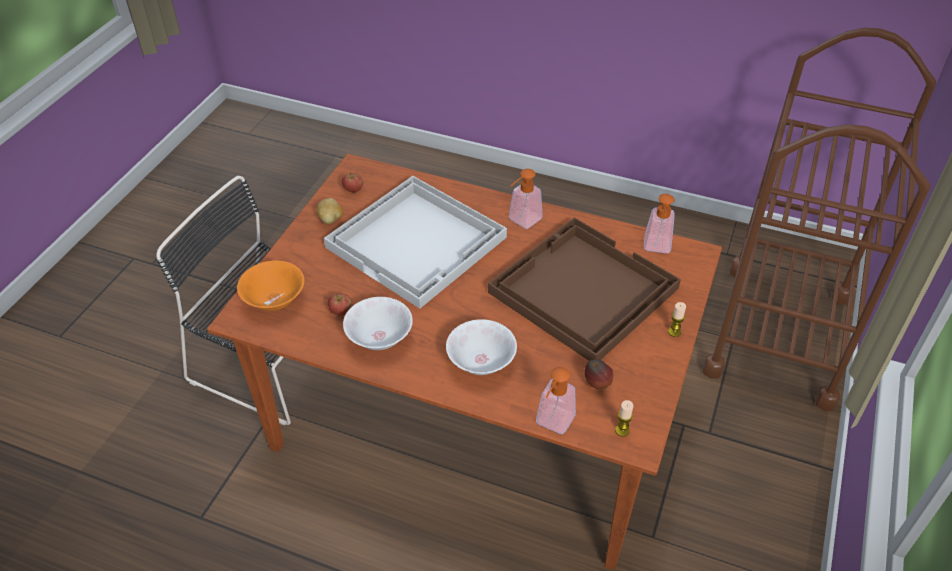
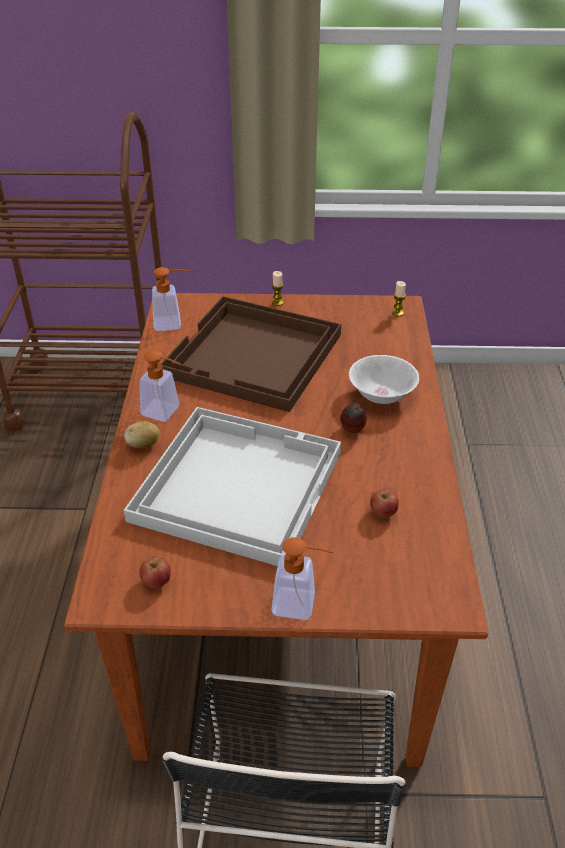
camera: 110 degrees left, 5 degrees down
orange bowl [237,260,304,311] -> none
potato [317,198,343,224] -> potato moved to [124,421,159,448]
white bowl [343,297,413,350] -> none
soap dispenser [536,367,576,434] -> soap dispenser moved to [272,537,334,620]
apple [584,359,613,390] -> apple moved to [340,403,367,433]

